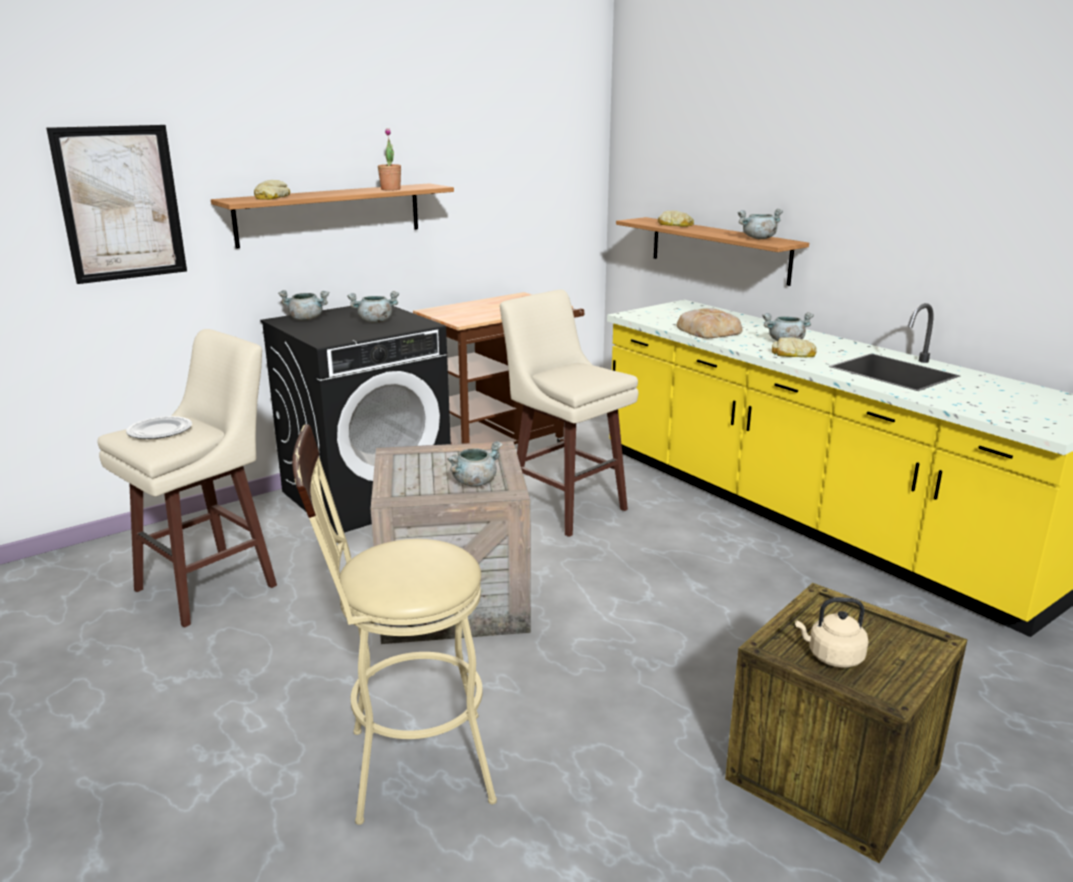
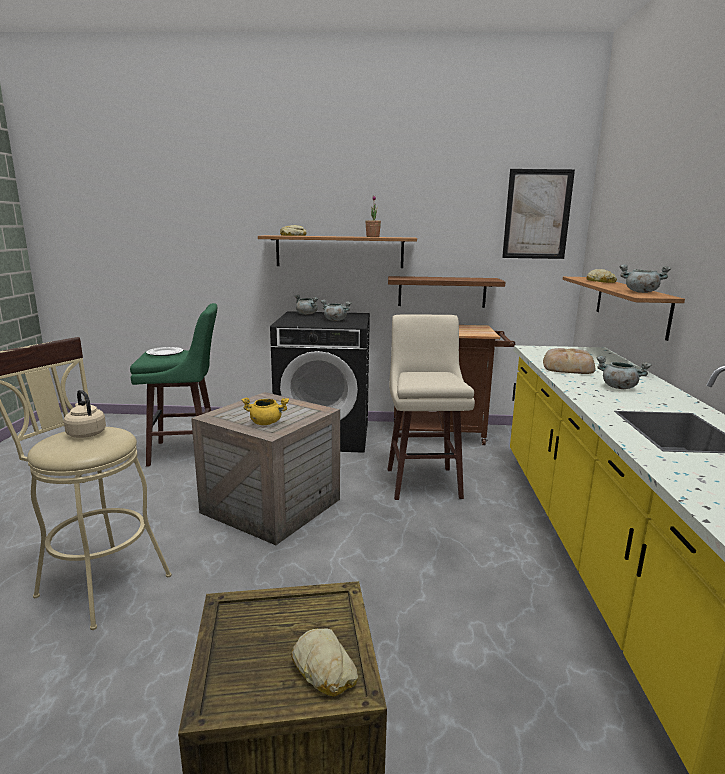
camera: 40 degrees right, 5 degrees down
picture [46,125,187,284] -> picture moved to [502,169,575,259]
beige stool [97,329,277,628] -> green stool [130,303,217,467]
grey cooking pot [448,441,503,487] -> yellow cooking pot [241,397,289,425]
bread [772,337,817,357] -> bread moved to [291,629,358,697]
beige kettle [795,597,868,668] -> beige kettle moved to [64,390,106,438]
none -> shelf [388,276,505,308]

